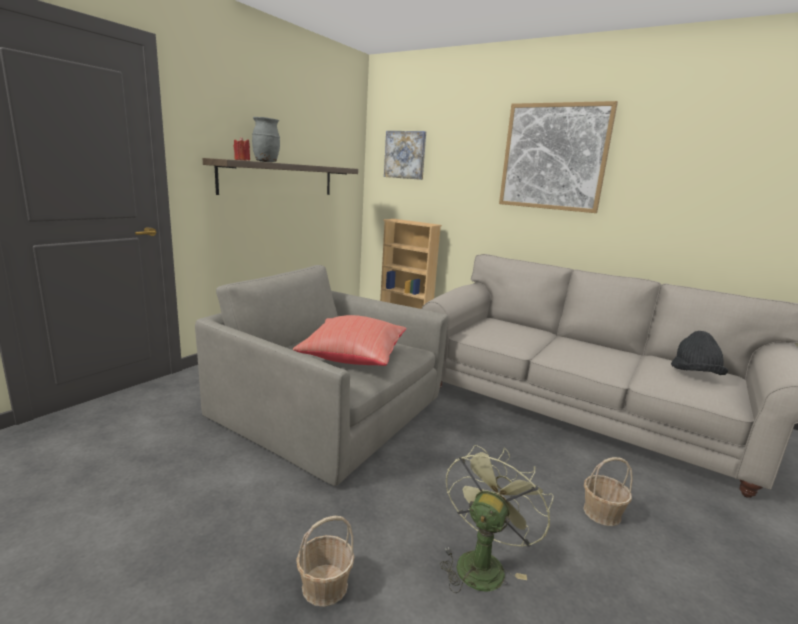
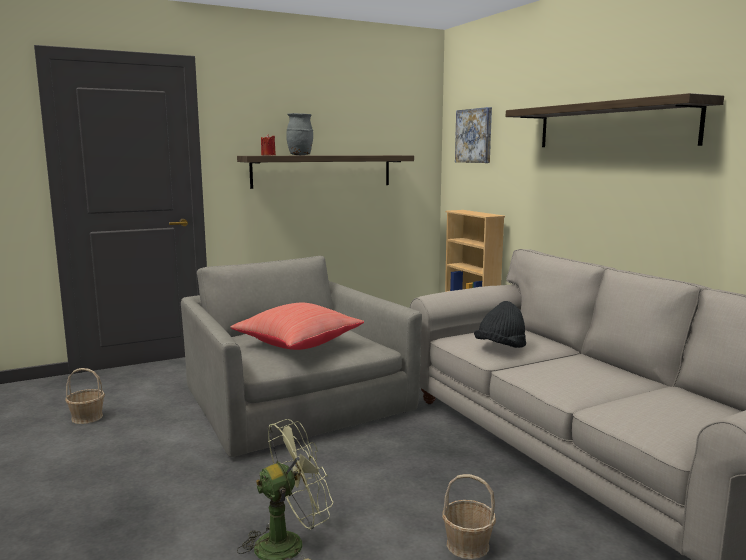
camera: 30 degrees right, 5 degrees down
basket [296,516,355,607] -> basket moved to [65,368,105,424]
picture [499,101,618,213] -> shelf [506,93,724,147]
black hat [671,331,728,375] -> black hat moved to [474,301,526,348]

